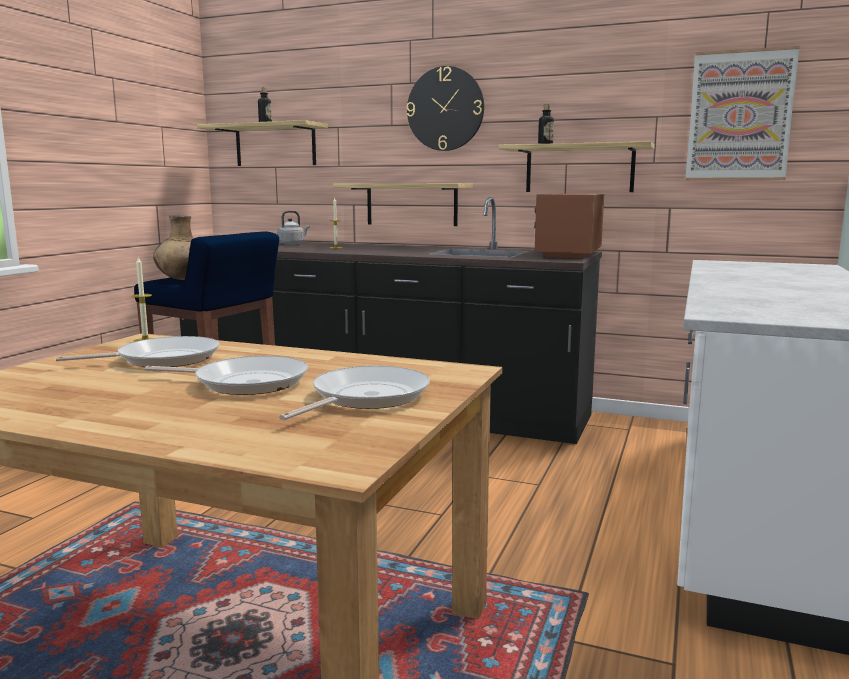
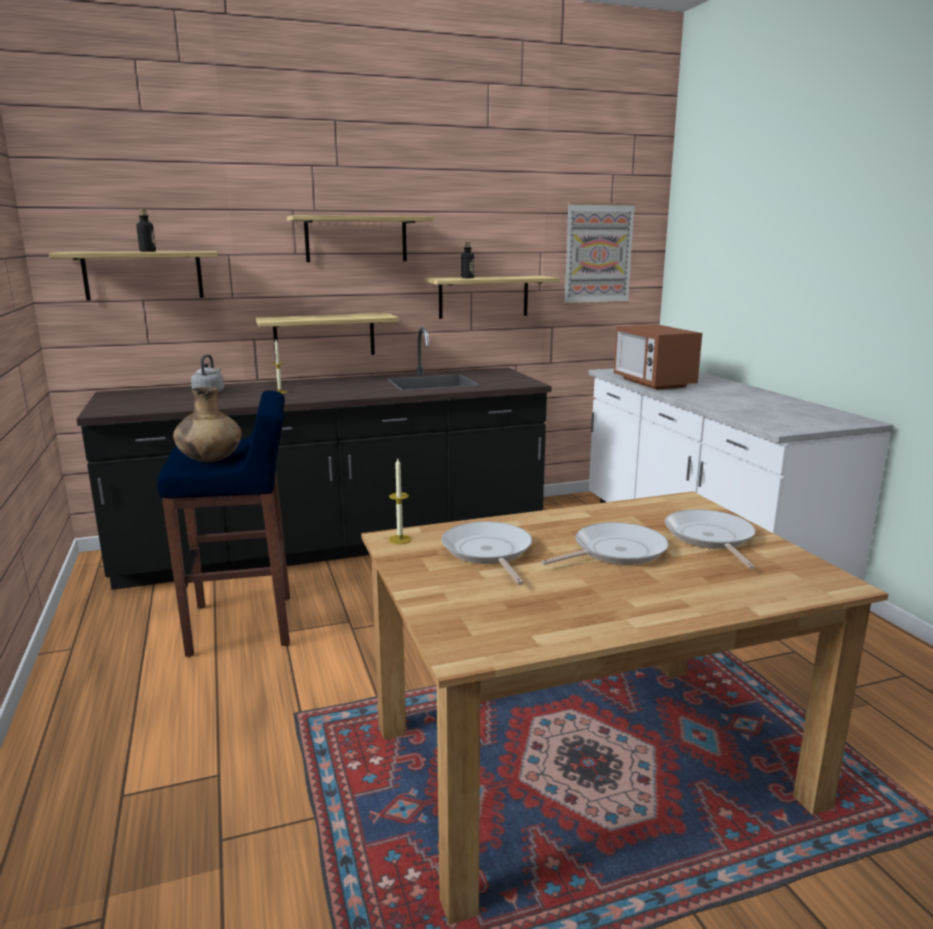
camera: 40 degrees left, 5 degrees up
frying pan [56,336,220,367] -> frying pan turned 45 degrees counterclockwise [442,521,532,585]
wall clock [407,66,484,151] -> shelf [287,215,434,262]
microwave [533,194,604,258] -> microwave moved to [614,324,702,390]

